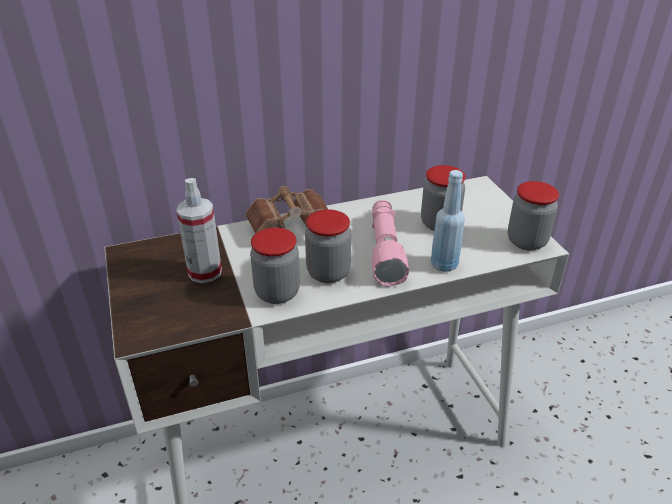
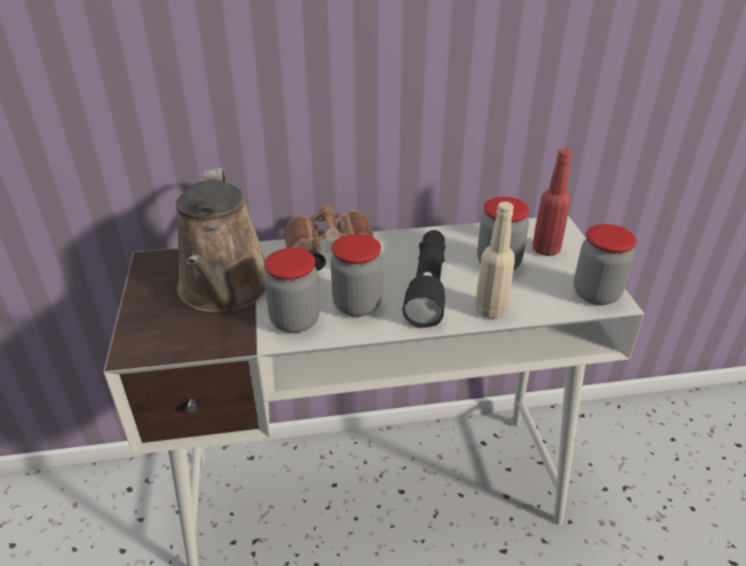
camera: 10 degrees right, 0 degrees up
spray bottle [176,178,222,283] -> brown watering can [176,168,266,313]
pink flashlight [372,200,409,287] -> black flashlight [403,230,446,328]
blue bottle [430,170,465,272] -> beige bottle [475,202,515,319]
none -> red bottle [532,149,572,256]

